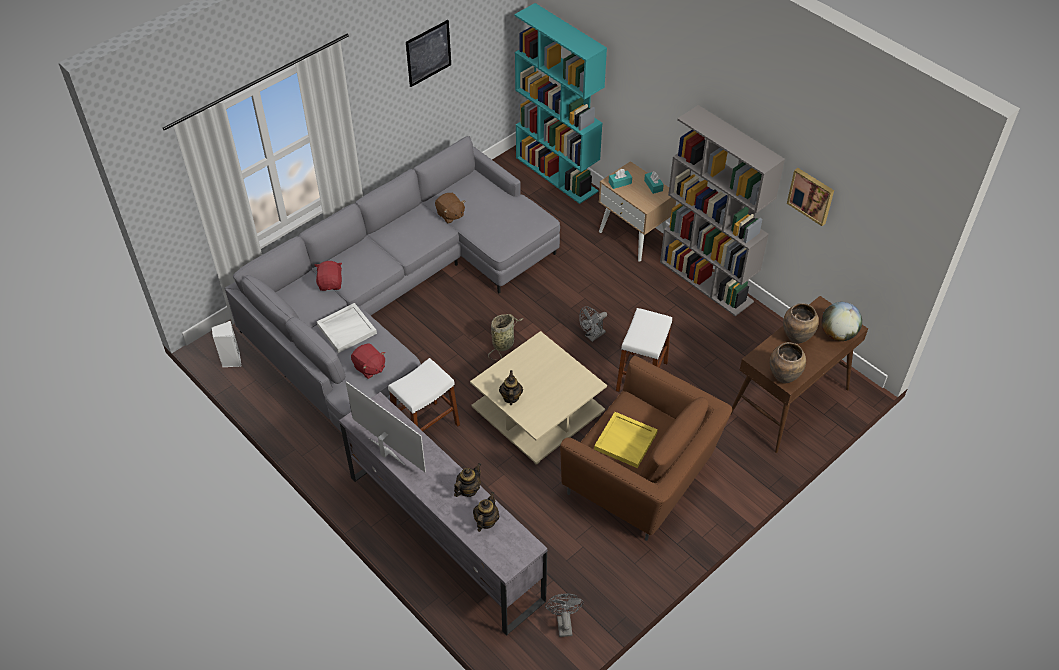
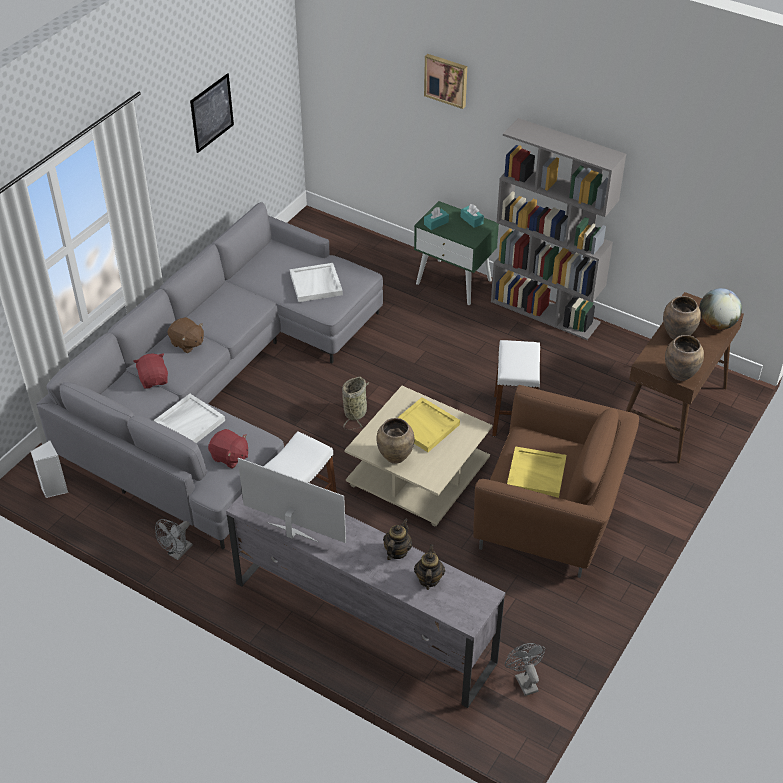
camera: 15 degrees left, 5 degrees down
brown plush toy [435,193,465,224] -> brown plush toy moved to [168,317,204,353]
teapot [499,370,523,405] -> brown vase [376,418,415,464]
turquoise bookcase [514,3,607,204] -> none
grey fan [579,307,607,342] -> grey fan moved to [155,519,193,560]
beige nightstand [599,161,676,262] -> green nightstand [414,201,499,305]
picture [787,168,834,226] -> picture moved to [424,54,467,109]
none -> white tray [290,263,343,302]
none -> yellow tray [397,397,460,452]

